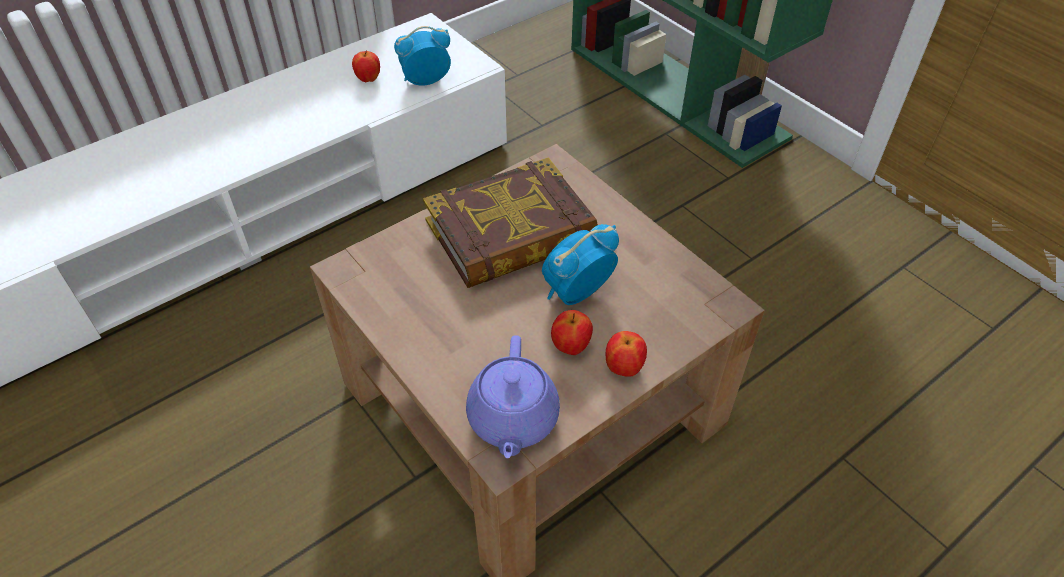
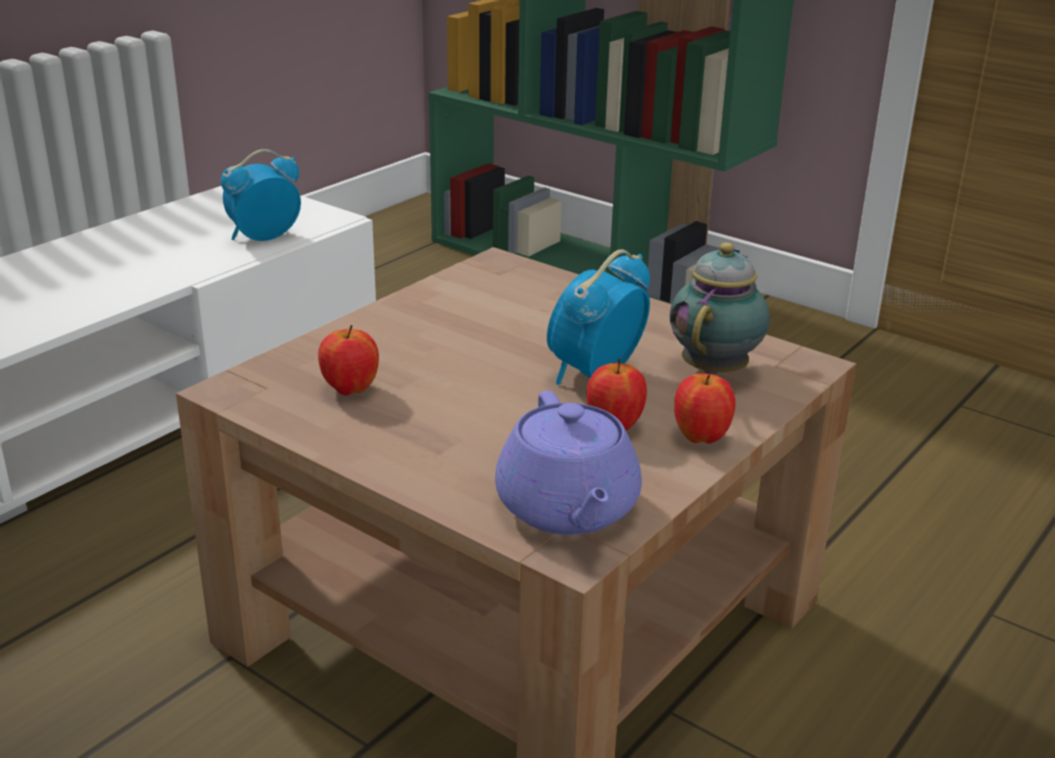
camera: 15 degrees left, 20 degrees down
apple [352,51,380,82] -> apple moved to [318,325,379,395]
book [423,157,598,288] -> none
none -> teapot [670,242,770,375]

